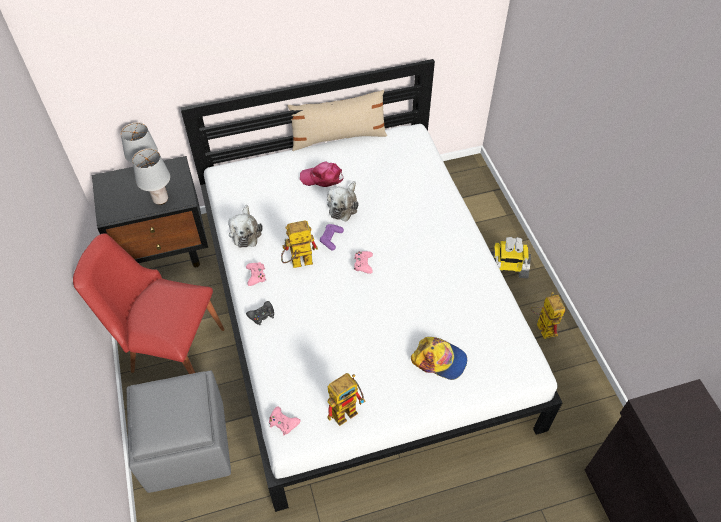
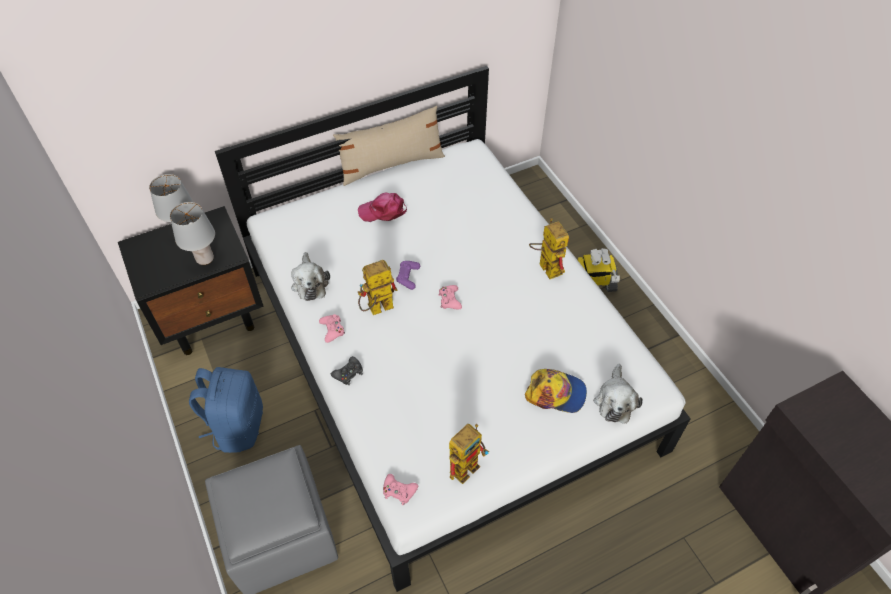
camera: 10 degrees left, 0 degrees up
red chair [73,233,225,374] -> blue backpack [189,367,263,453]
plush toy [327,181,359,221] -> plush toy moved to [594,364,643,424]
toy robot [530,292,565,339] -> toy robot moved to [529,218,569,279]

